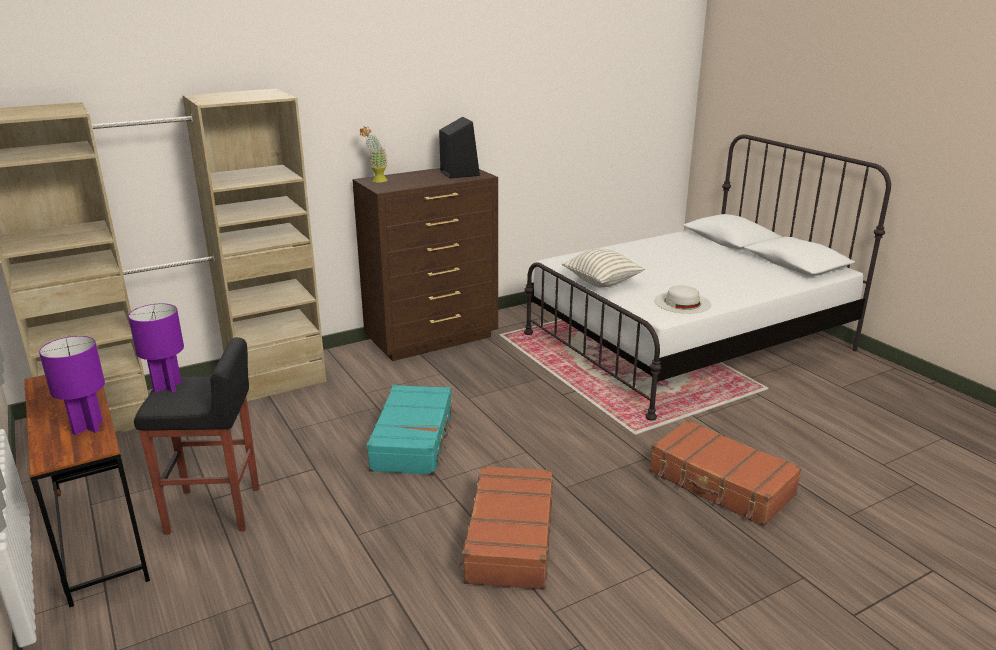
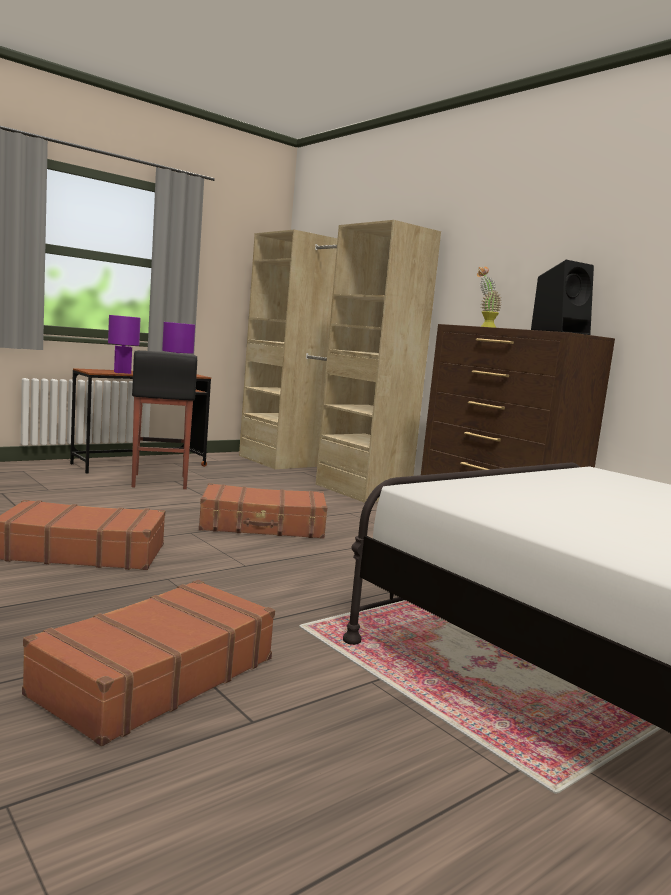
camera: 80 degrees right, 15 degrees down
turquoise suitcase [367,385,455,475] -> brown suitcase [199,483,327,539]
pillow [562,249,645,288] -> none
white hat [654,286,711,314] -> none

